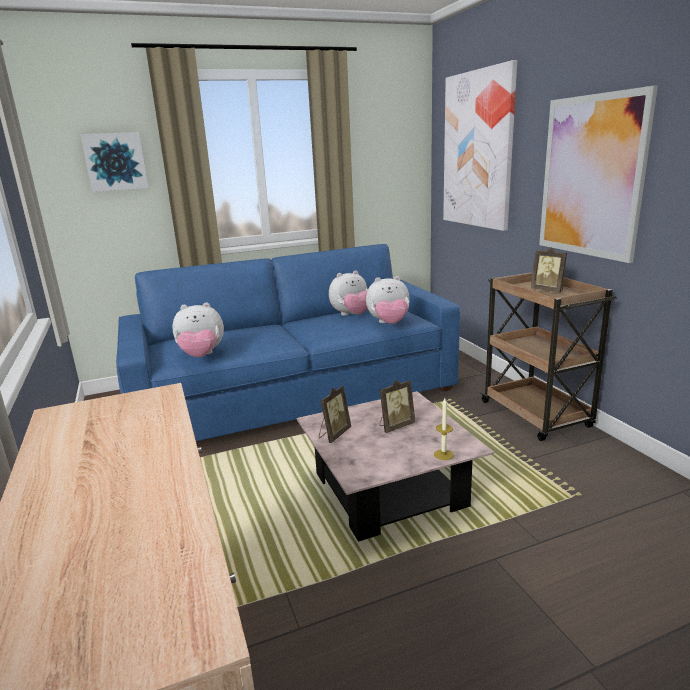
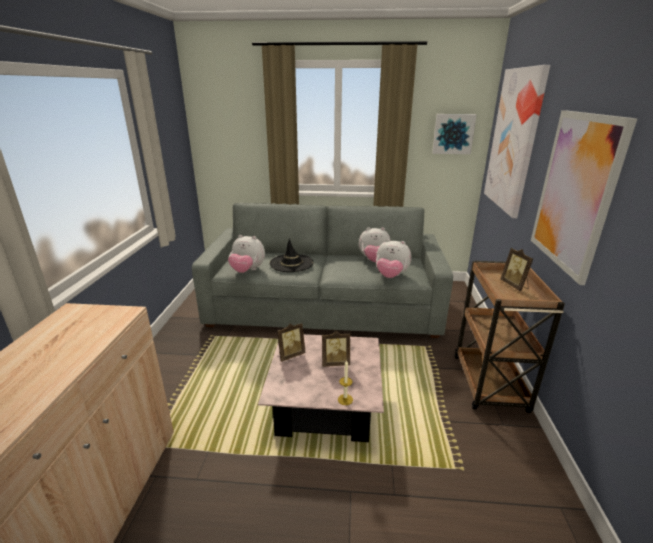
camera: 25 degrees right, 5 degrees up
picture [81,132,149,192] -> picture moved to [432,114,477,154]
blue sofa [116,244,460,441] -> grey sofa [192,203,453,338]
none -> black hat [270,239,314,272]

